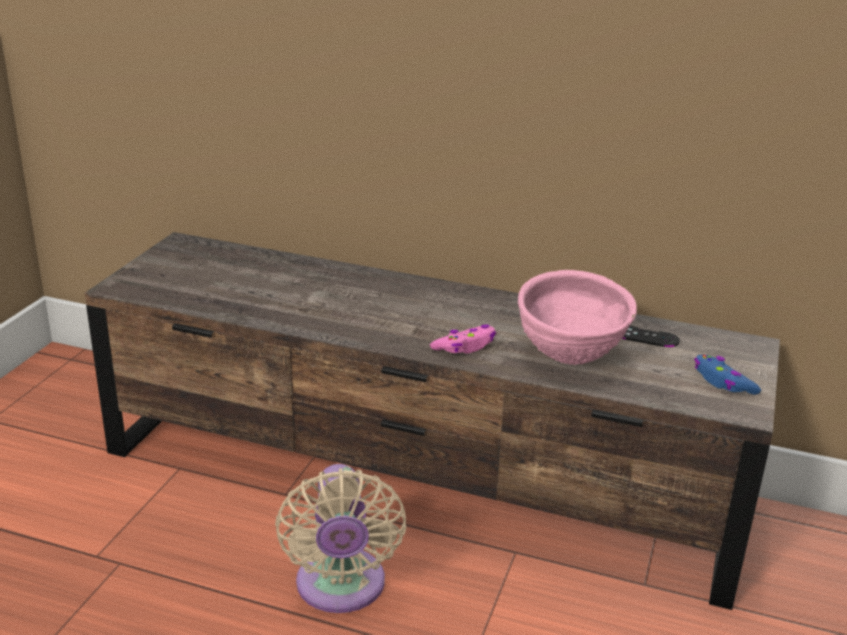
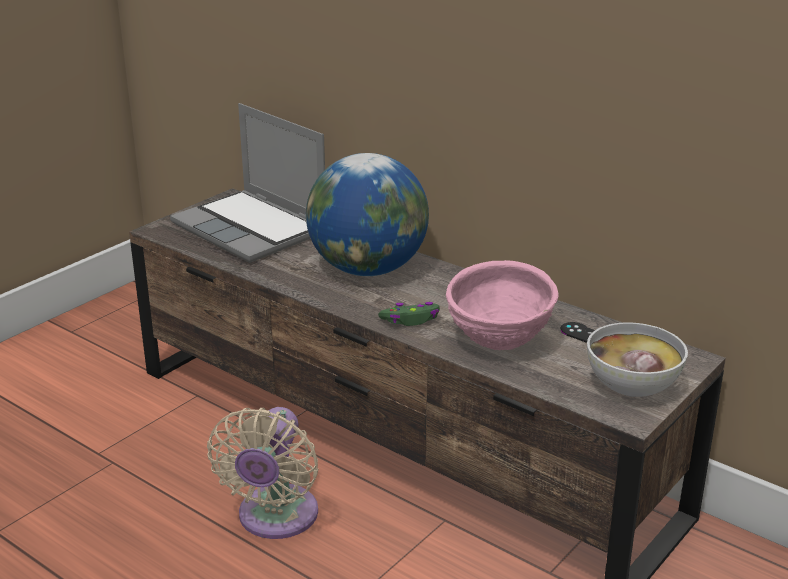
camera: 20 degrees right, 0 degrees up
pink game controller [430,324,496,354] -> green game controller [378,302,440,326]
blue game controller [694,355,761,395] -> bowl [587,322,688,397]
none -> laptop [170,103,325,263]
none -> globe [306,153,429,276]

